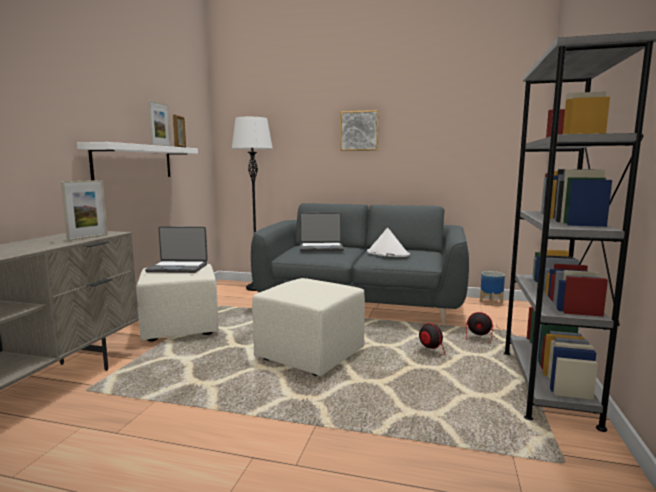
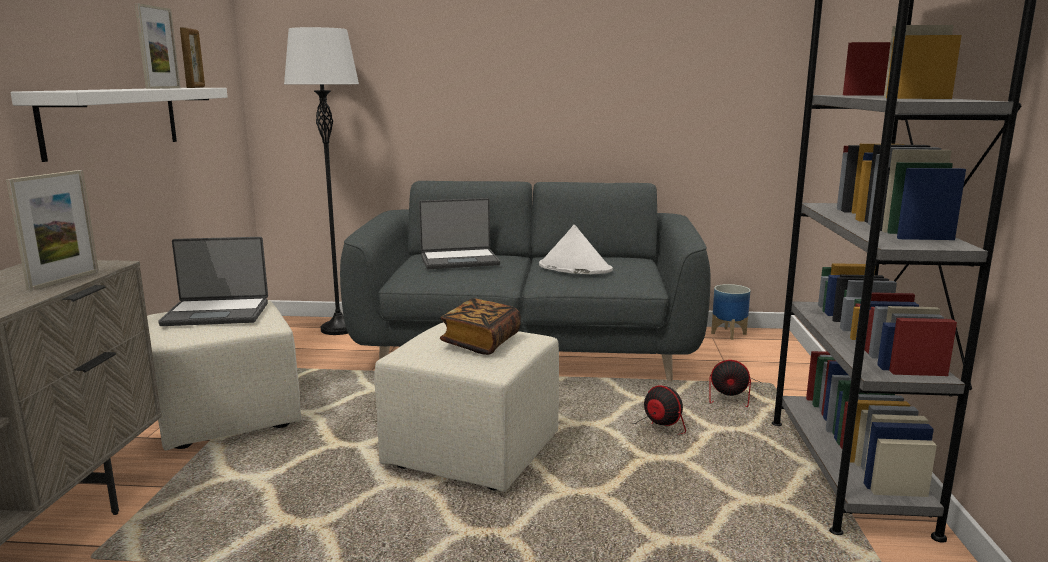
camera: 10 degrees left, 5 degrees up
picture [340,110,379,151] -> none
none -> book [440,298,521,355]

